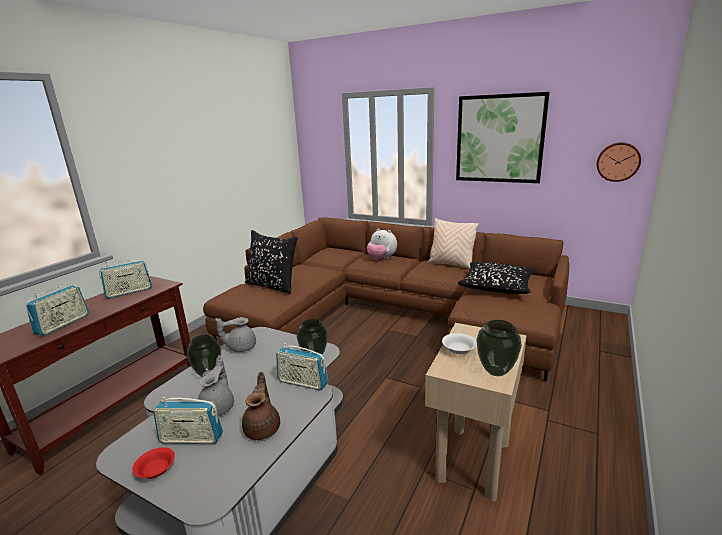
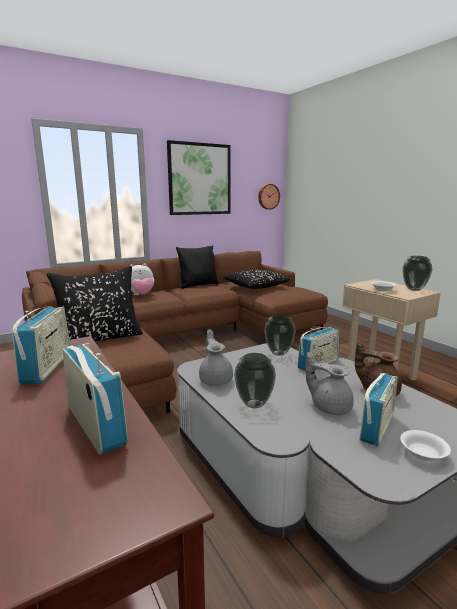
camera: 60 degrees left, 5 degrees down
red bowl [132,447,175,479] -> white bowl [400,430,451,462]
grey teapot [215,317,256,352] -> grey teapot turned 150 degrees clockwise [199,329,233,386]
beige pillow [427,218,479,269] -> black pillow [176,245,219,289]

